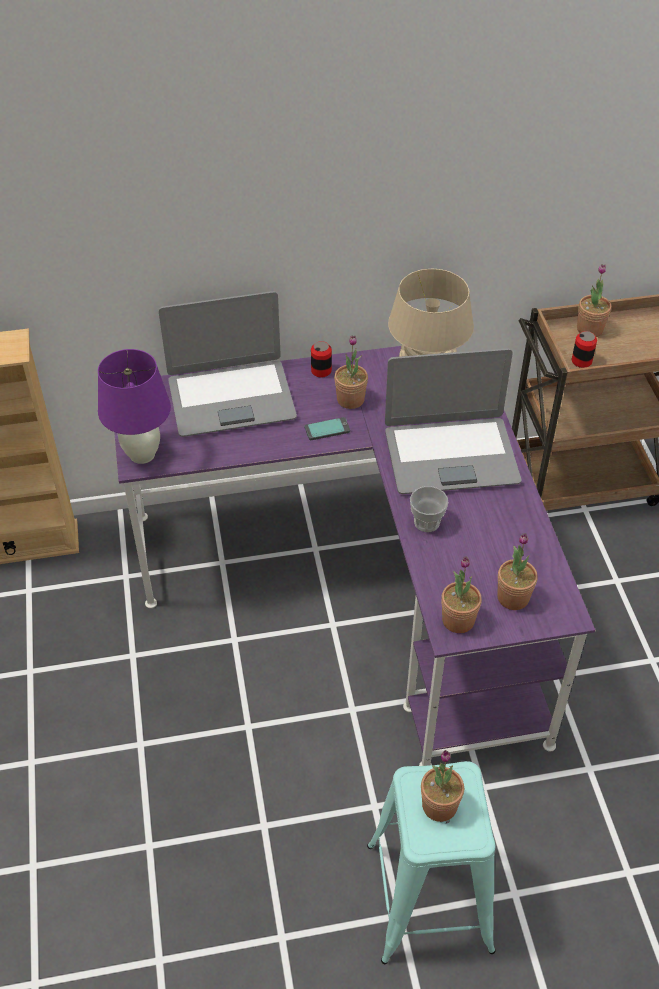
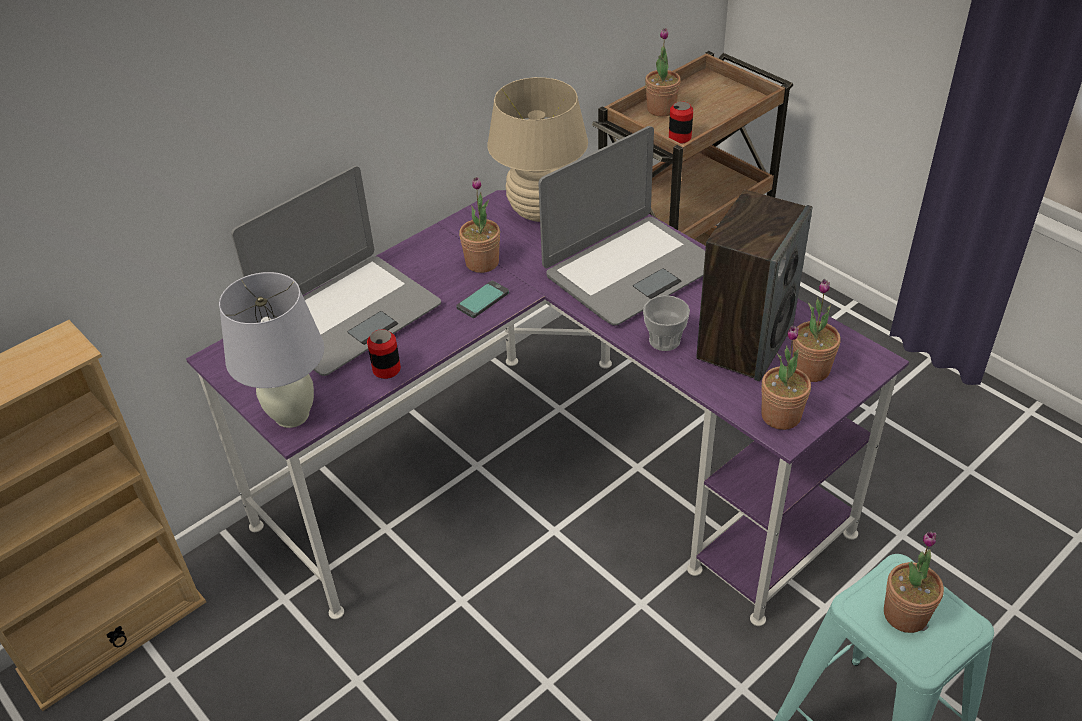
camera: 30 degrees left, 5 degrees down
purple table lamp [98,349,171,464] -> white table lamp [219,272,324,428]
can [311,341,332,378] -> can moved to [367,329,401,379]
none -> speaker [696,190,812,381]

